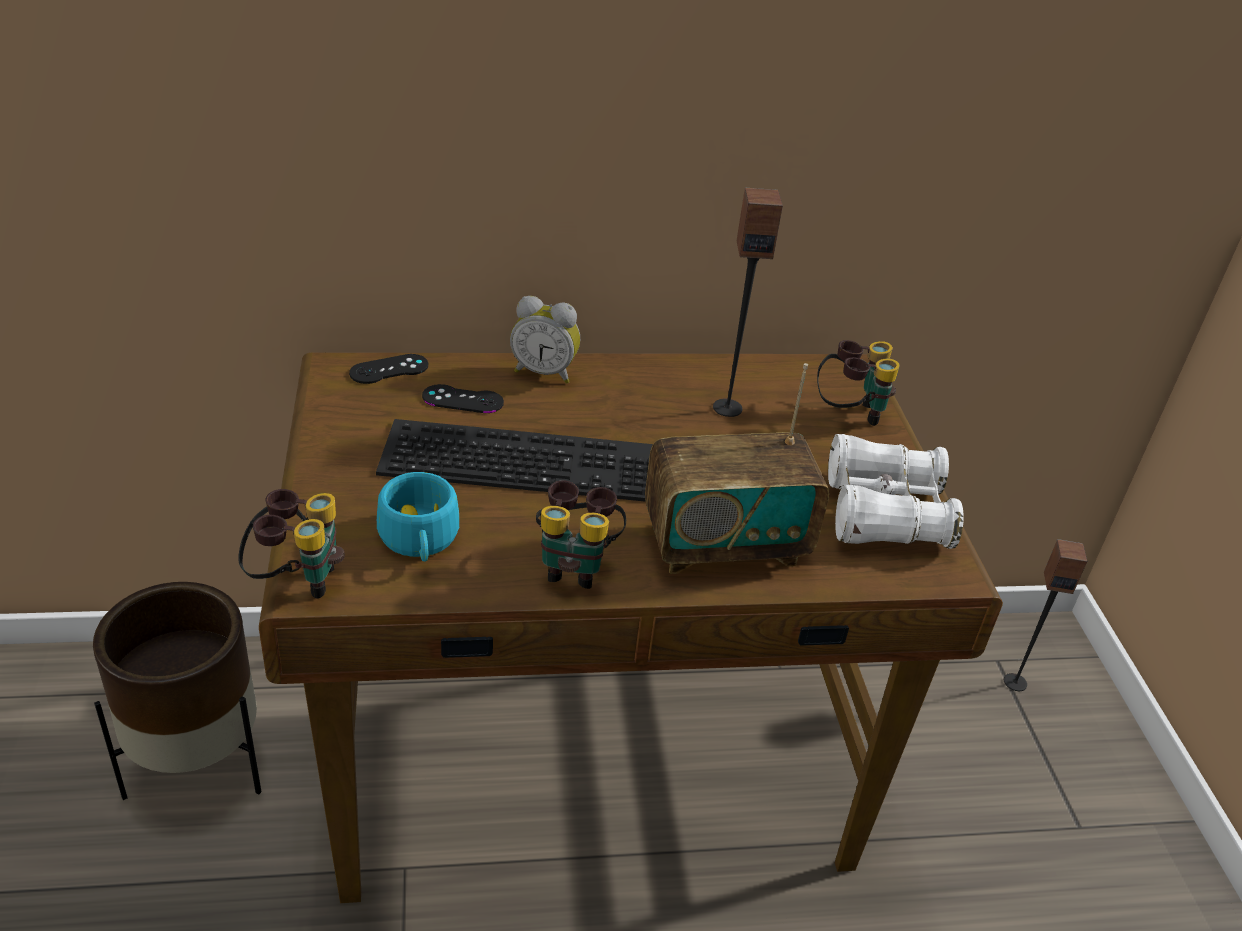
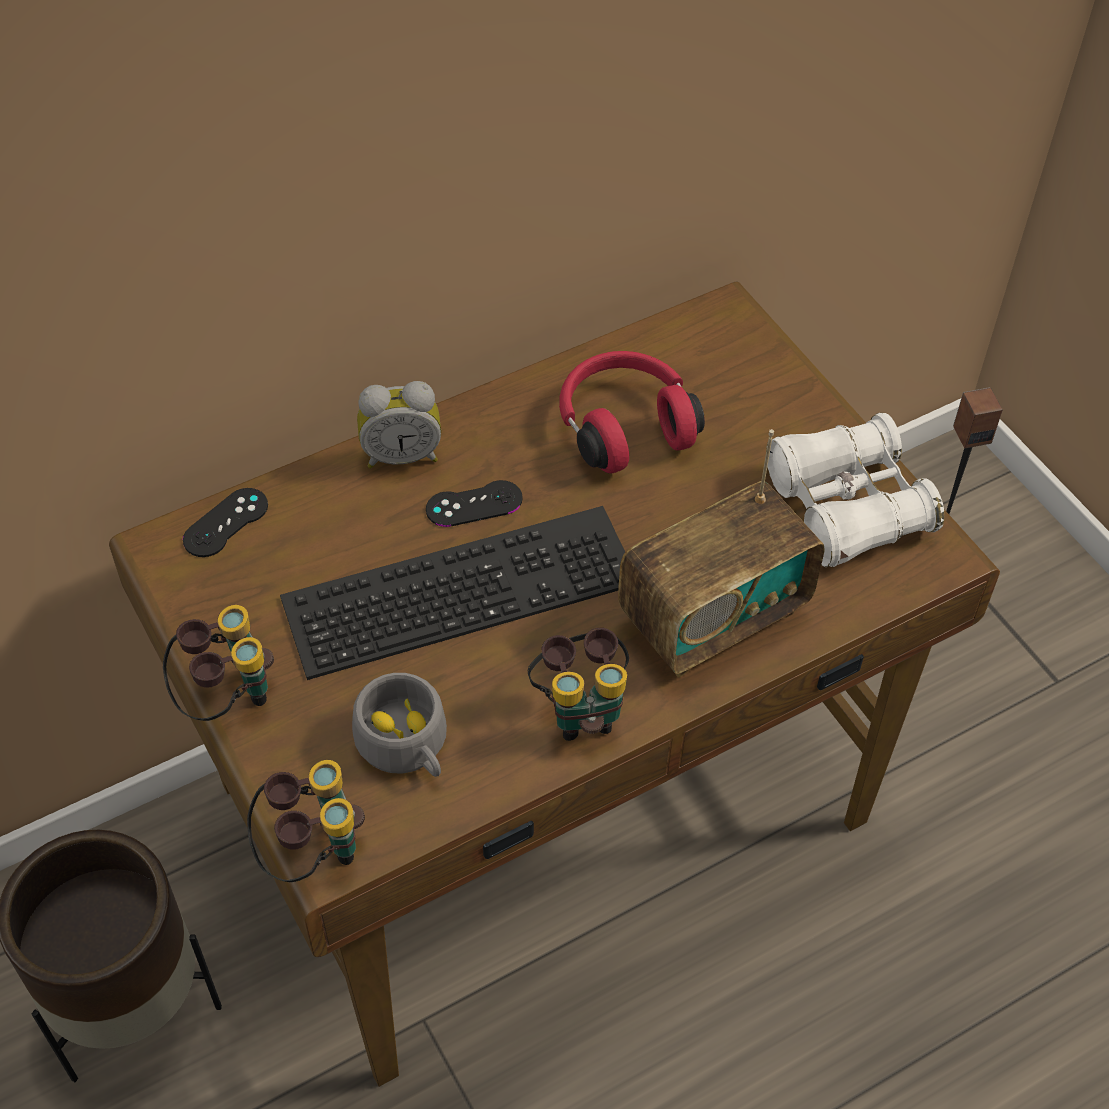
camera: 20 degrees left, 15 degrees up
turquoise cup [377,472,459,562] -> grey cup [352,673,447,777]
black game controller [422,384,504,413] -> black game controller moved to [426,480,523,527]
speaker [713,188,783,417] -> red headphones [559,351,705,474]
binoculars [817,340,900,426] -> binoculars moved to [163,605,274,721]

